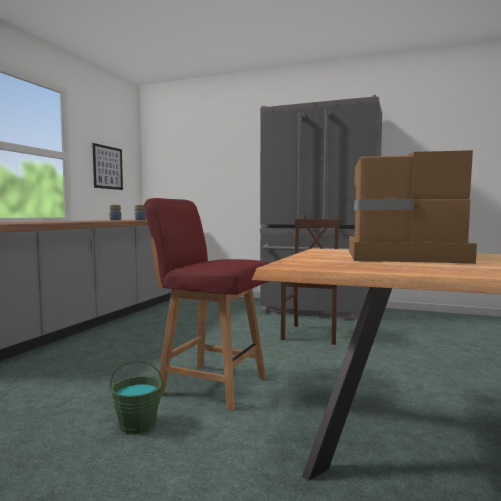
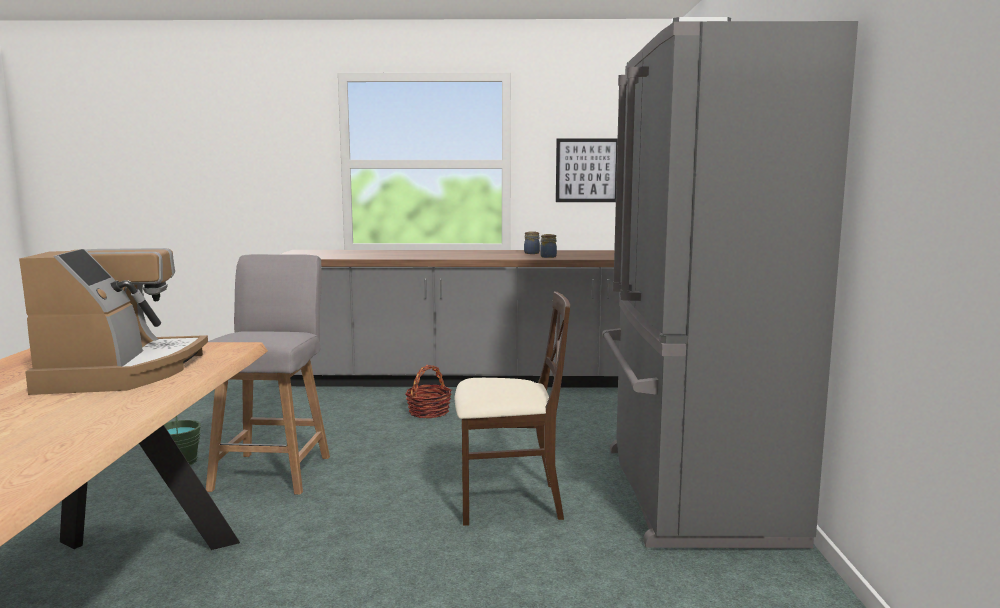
camera: 70 degrees right, 5 degrees up
red chair [144,198,269,411] -> grey chair [206,254,330,495]
none -> basket [405,365,452,419]

